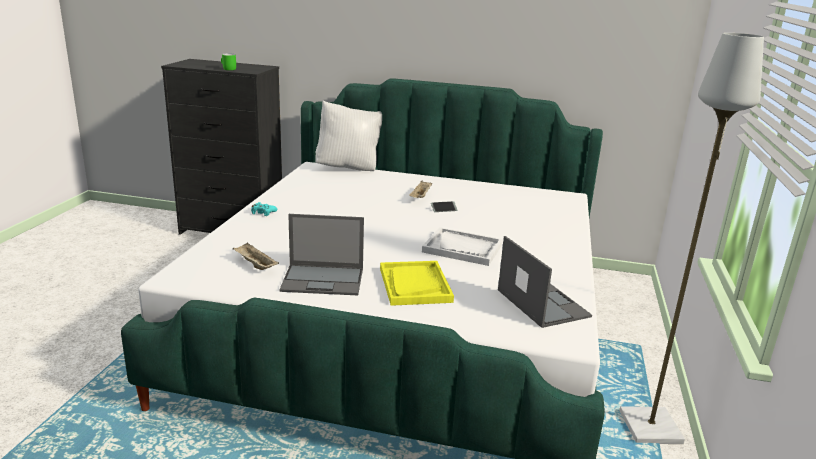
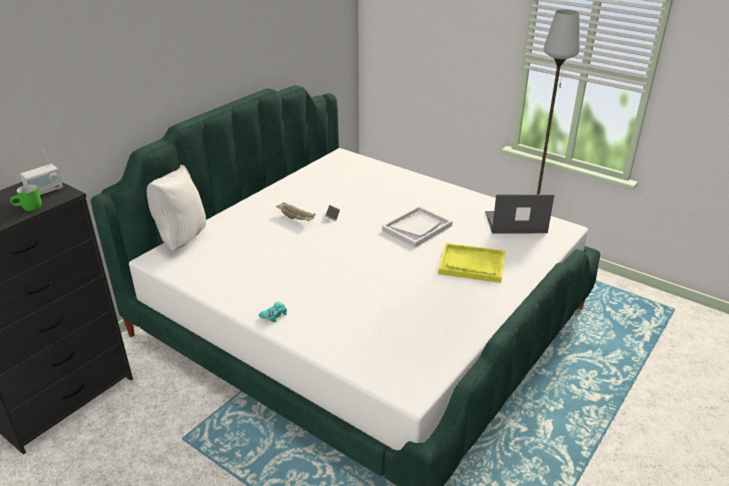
camera: 65 degrees left, 10 degrees up
beige tray [233,243,279,270] -> none
laptop [279,214,364,295] -> none
none -> radio [20,151,63,195]

